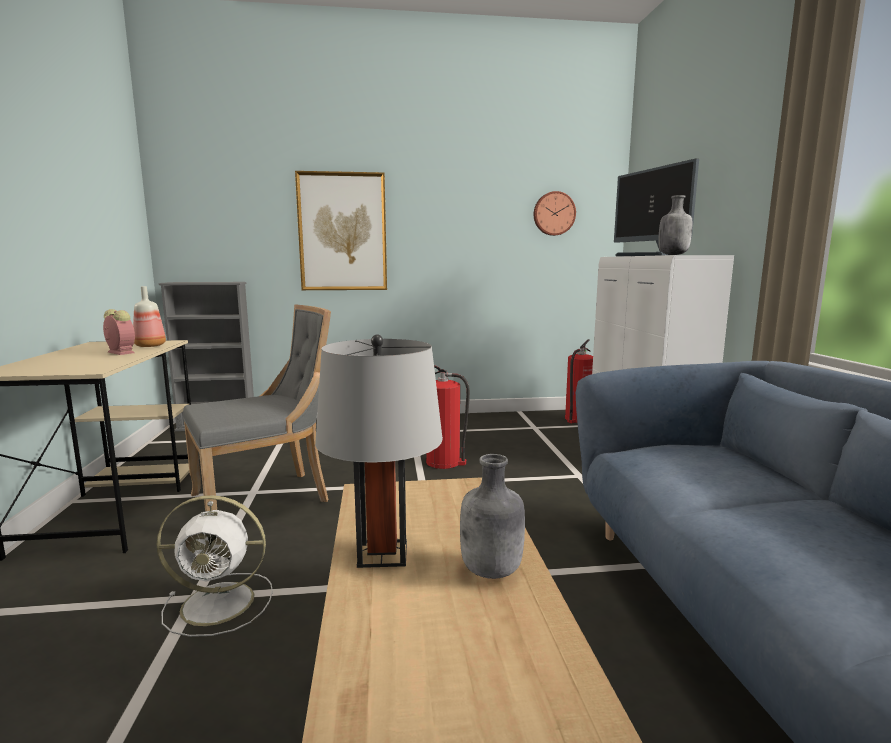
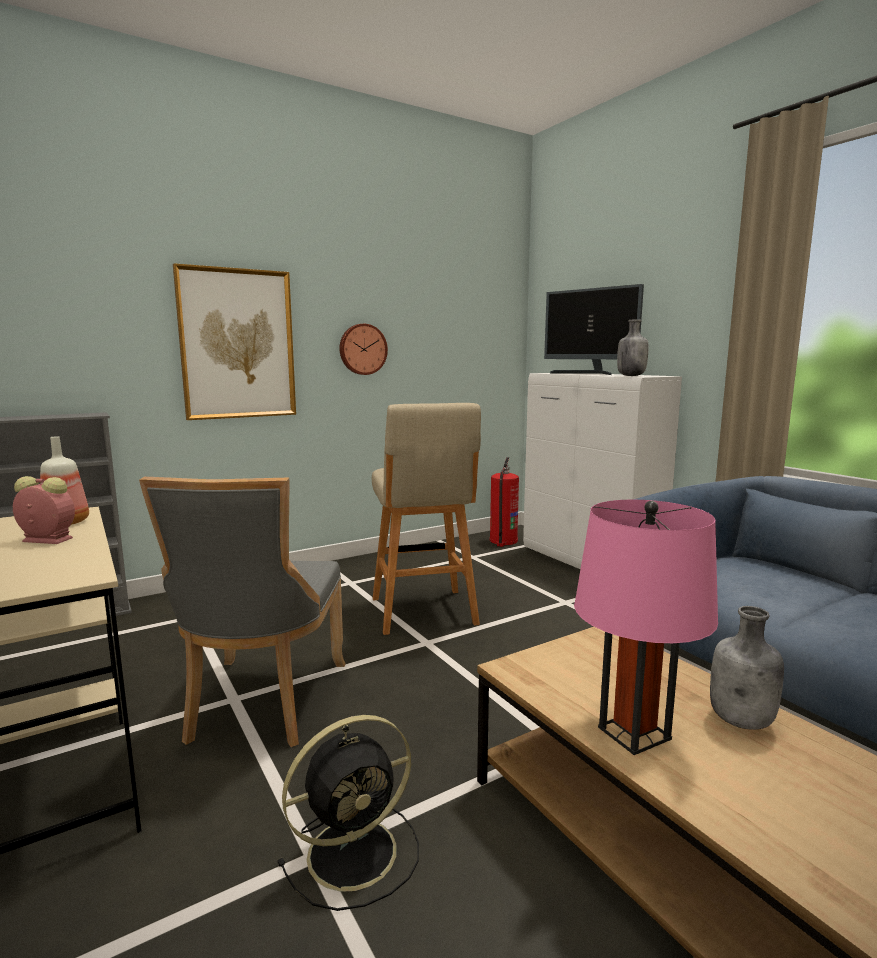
camera: 25 degrees left, 0 degrees up
white fan [157,495,273,637] -> black fan [278,715,419,911]
grey chair [183,304,331,511] -> grey chair turned 150 degrees clockwise [139,477,346,747]
grey table lamp [315,335,443,568] -> pink table lamp [574,500,718,755]
fire extinguisher [426,365,470,469] -> beige stool [372,403,481,635]
wall clock [534,191,576,236] -> wall clock moved to [339,324,388,375]

